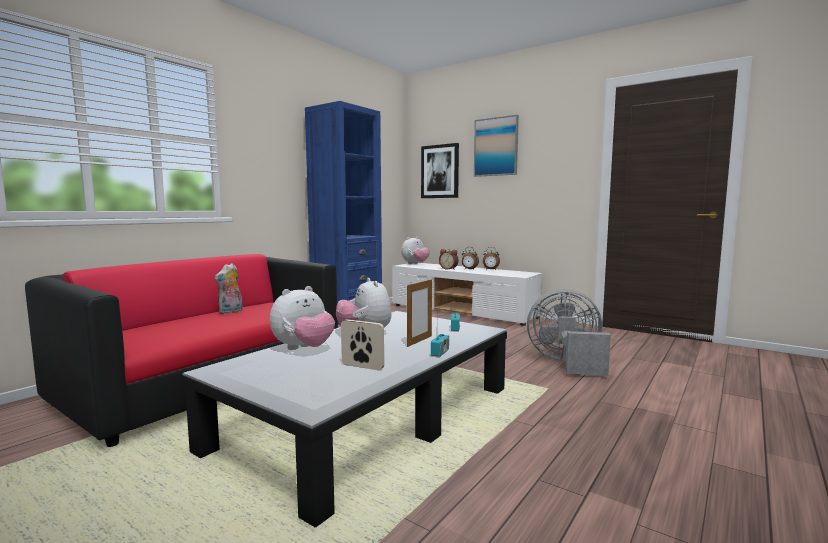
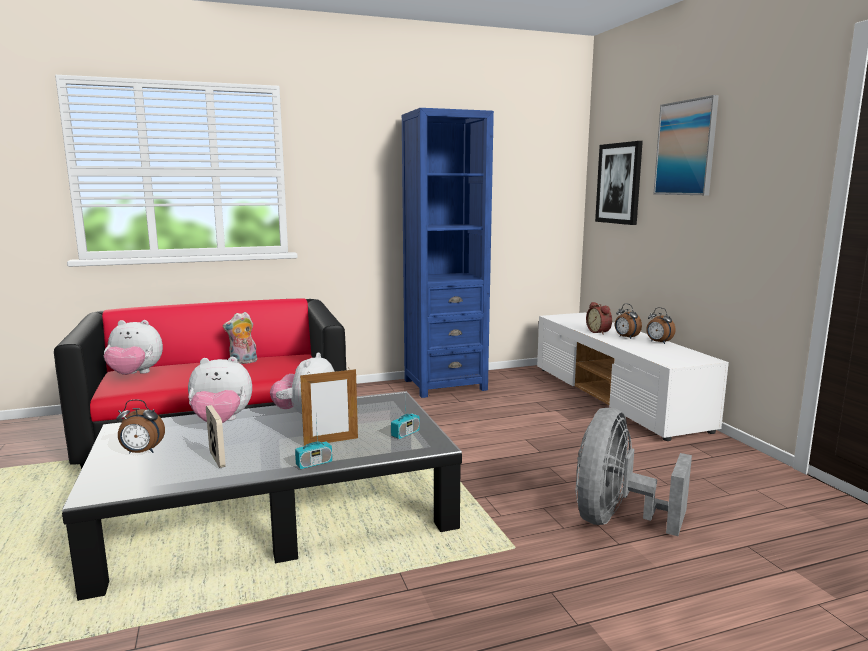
camera: 35 degrees right, 5 degrees up
plush toy [401,237,430,264] -> plush toy moved to [104,320,163,375]
grey fan [527,289,611,376] -> grey fan turned 105 degrees counterclockwise [575,408,692,536]
none -> alarm clock [116,399,165,454]

